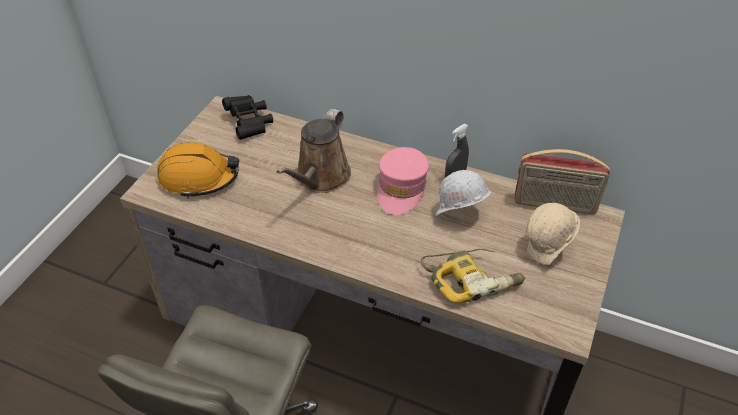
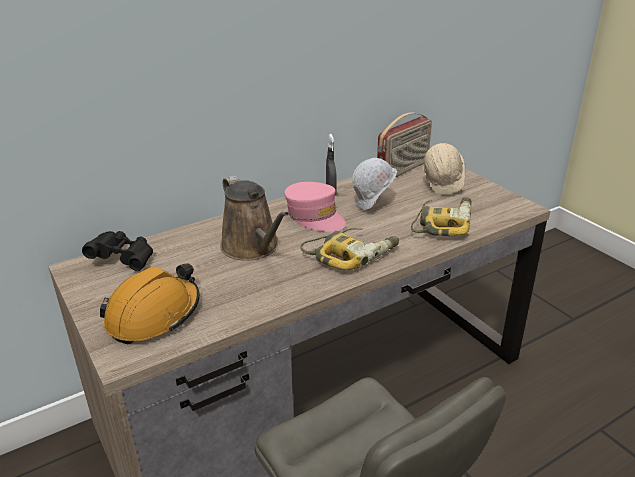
camera: 55 degrees left, 15 degrees down
none -> power drill [300,228,399,270]

